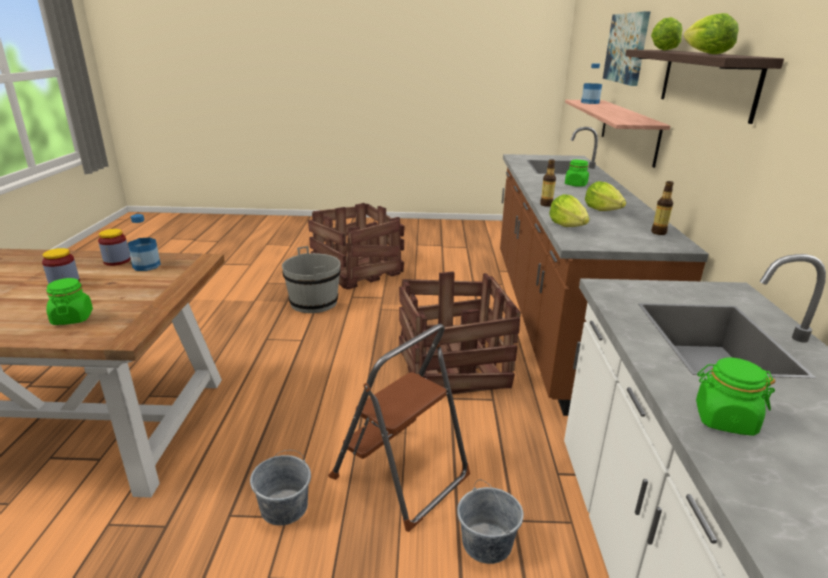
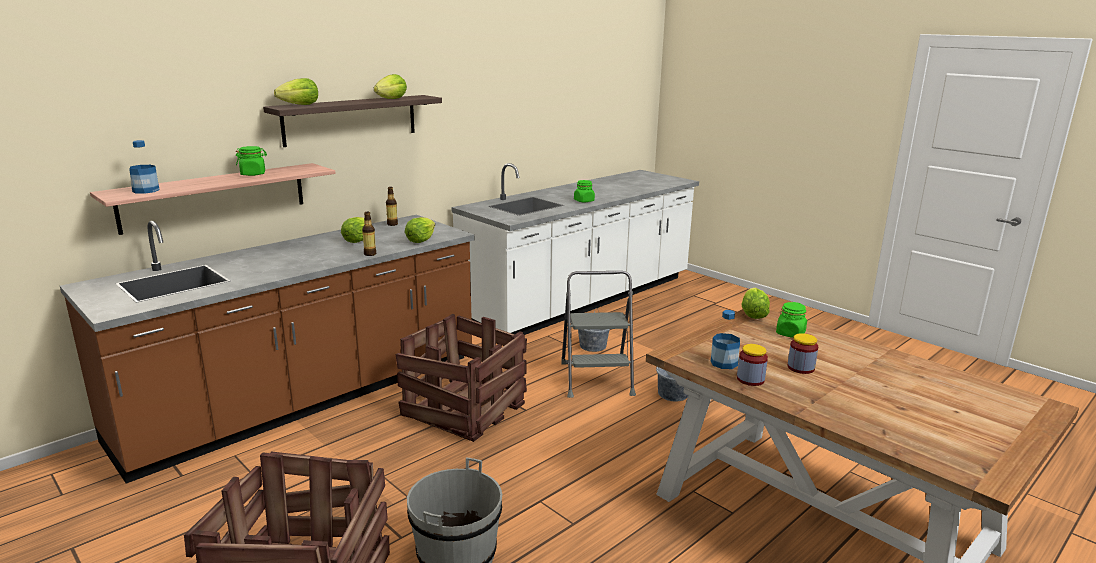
camera: 135 degrees left, 5 degrees down
brown step ladder [328,324,470,532] -> grey step ladder [561,271,636,398]
green jar [565,160,589,187] -> green jar moved to [236,146,267,176]
picture [603,11,651,86] -> none
none -> lettuce [741,288,770,319]

